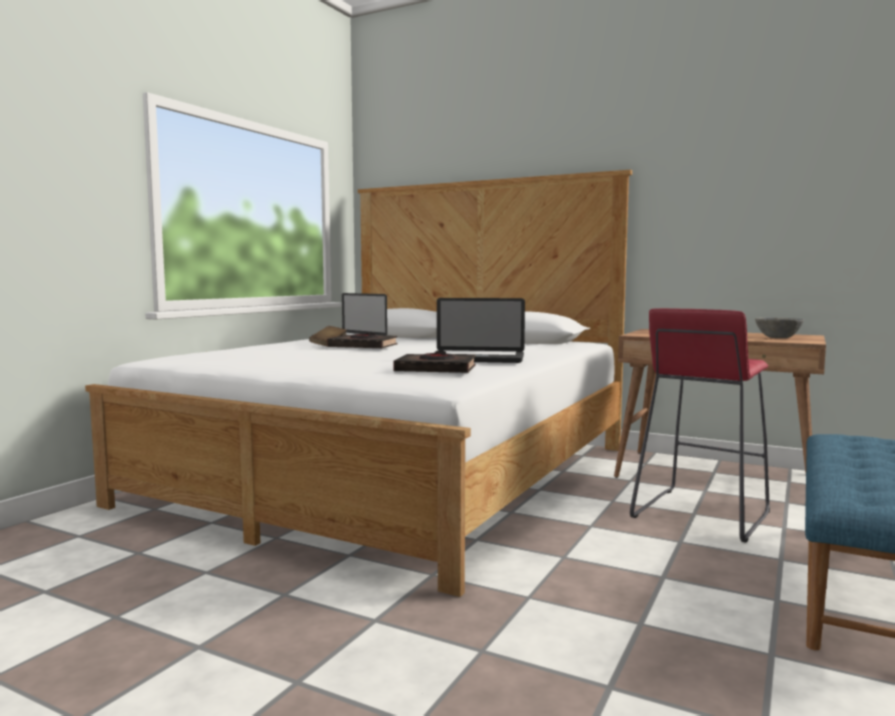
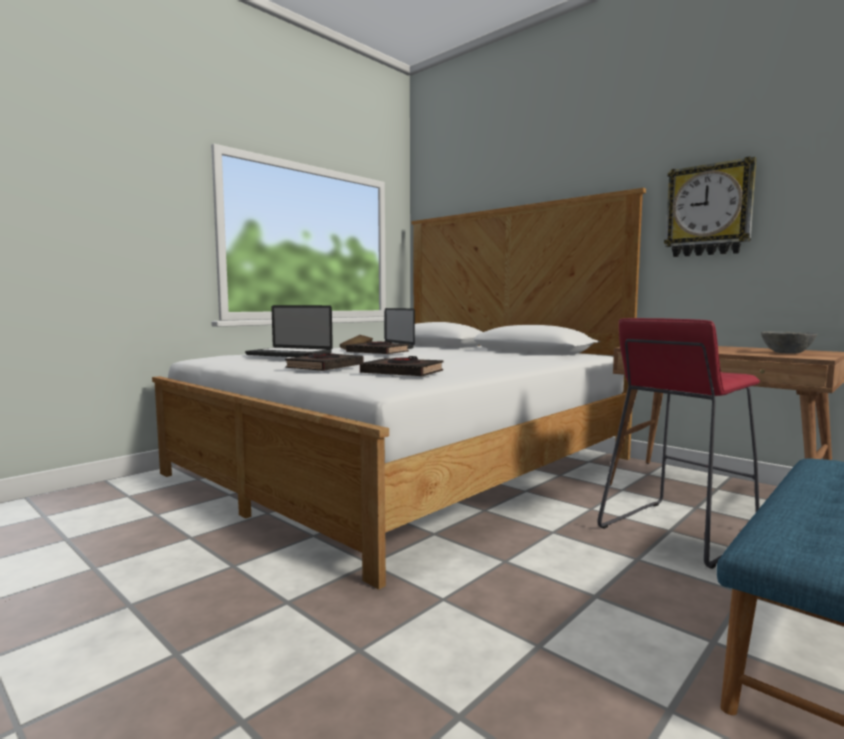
camera: 15 degrees right, 0 degrees up
laptop [434,298,525,363] -> laptop moved to [245,305,333,357]
none -> black book [285,353,363,371]
none -> wall clock [664,157,757,257]

